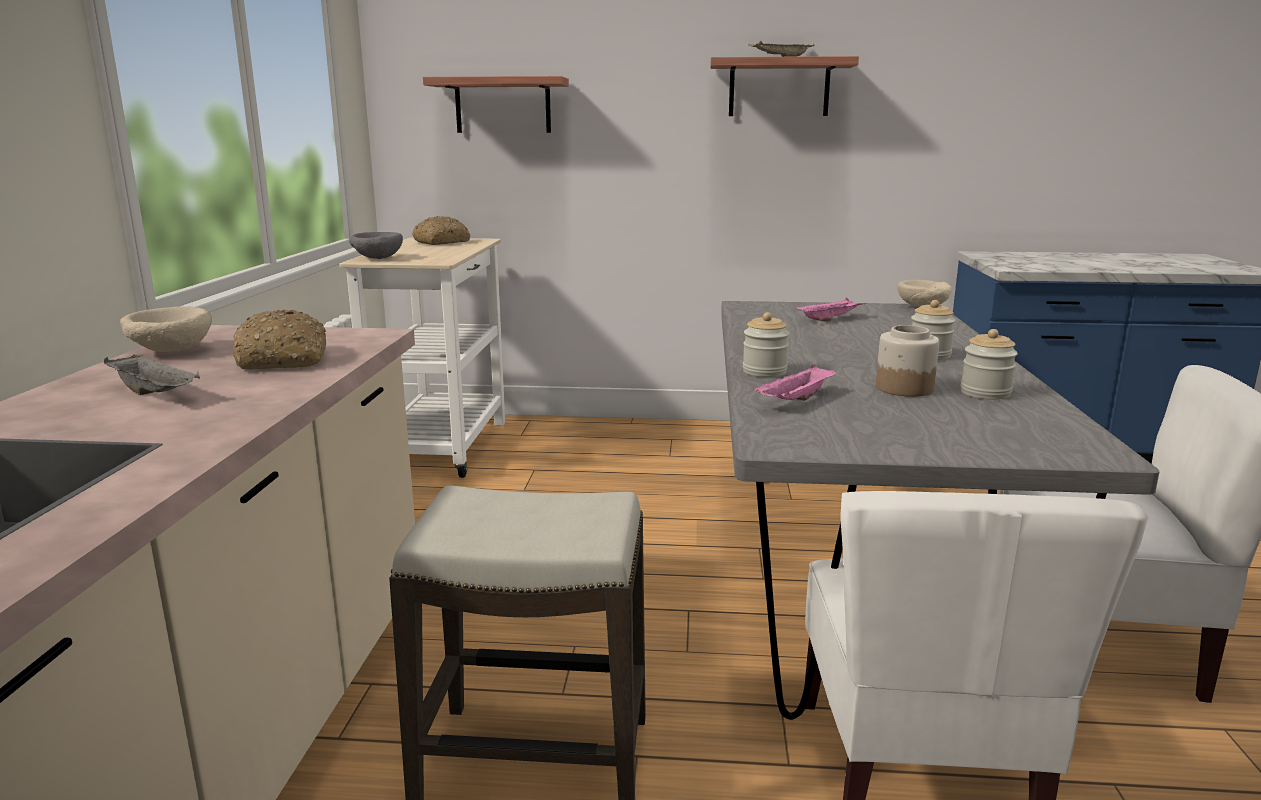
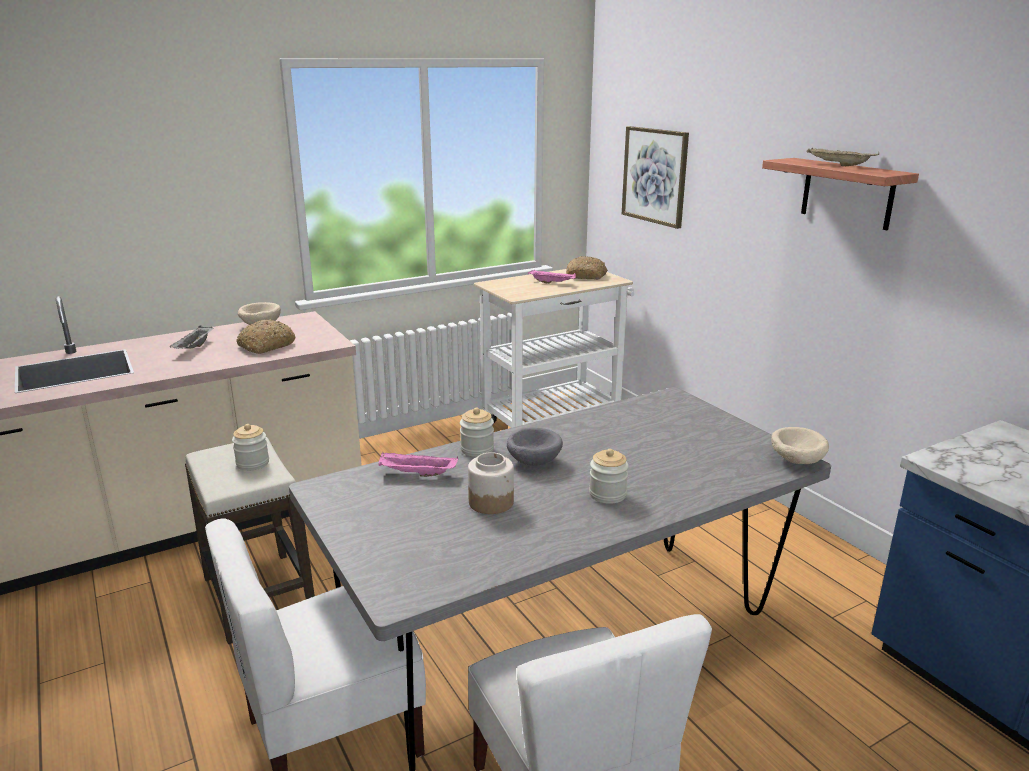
camera: 55 degrees right, 5 degrees up
grey bowl [349,232,403,259] -> grey bowl moved to [507,427,563,466]
shelf [423,76,569,133] -> picture [622,126,689,229]
pink tray [795,298,867,322] -> pink tray moved to [528,270,576,284]
jar [960,329,1018,400] -> jar moved to [232,424,269,471]

